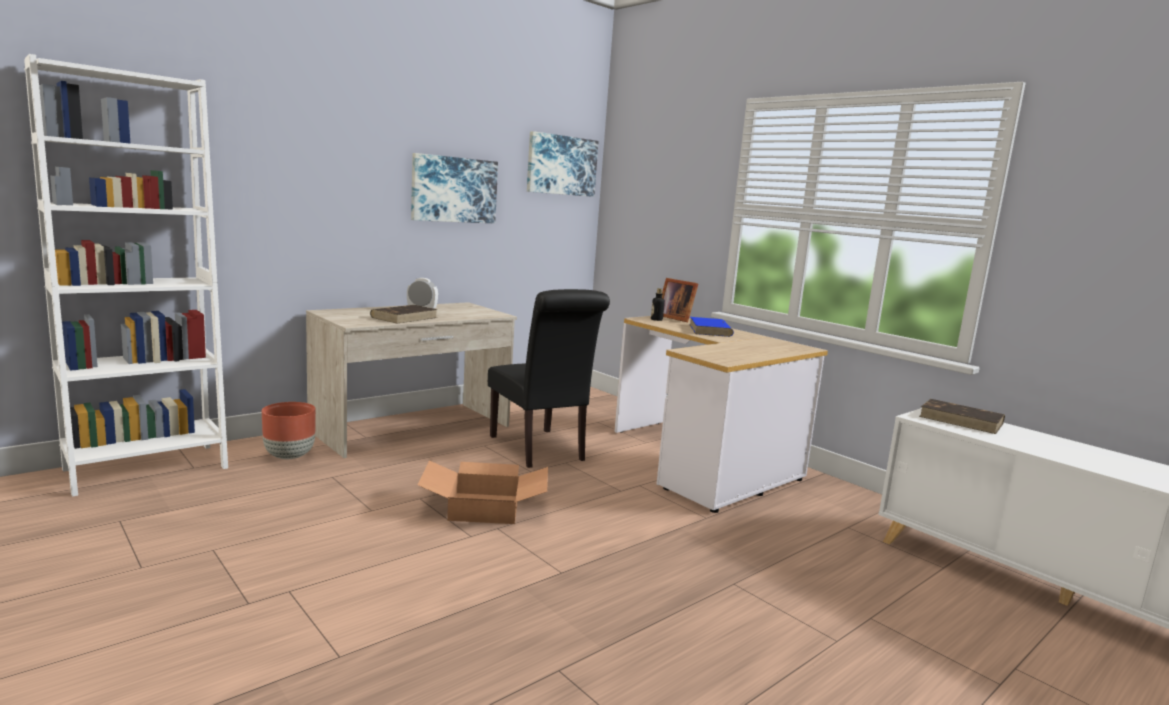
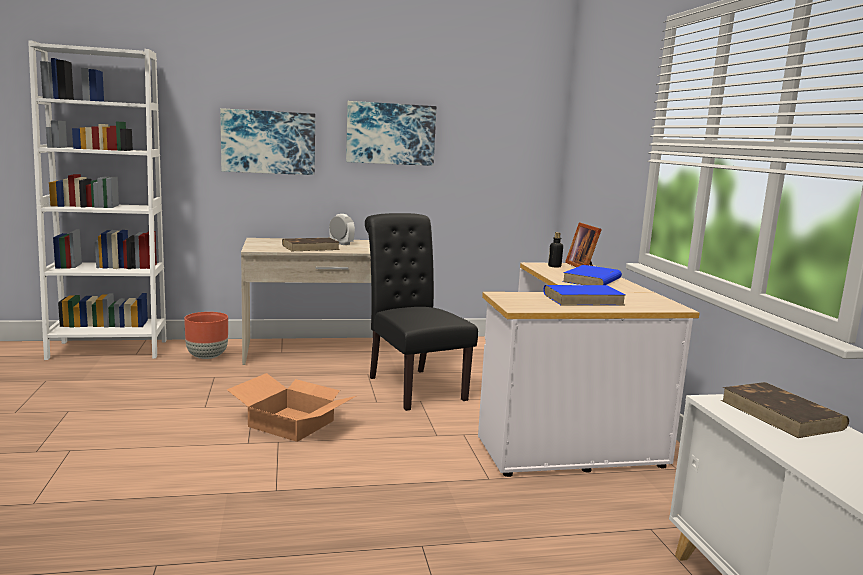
camera: 30 degrees right, 0 degrees up
black chair [488,289,610,468] -> black chair turned 150 degrees clockwise [365,213,478,411]
picture [527,131,599,197] -> picture moved to [220,108,315,175]
none -> blue book [544,285,626,305]

